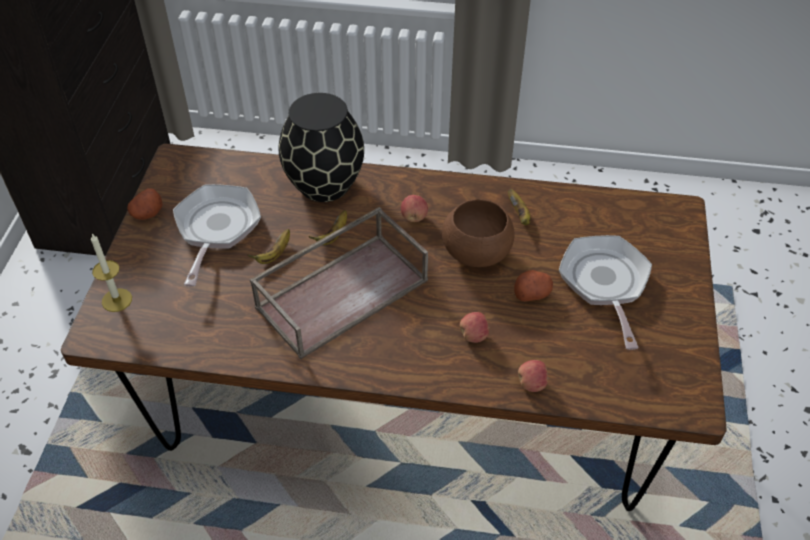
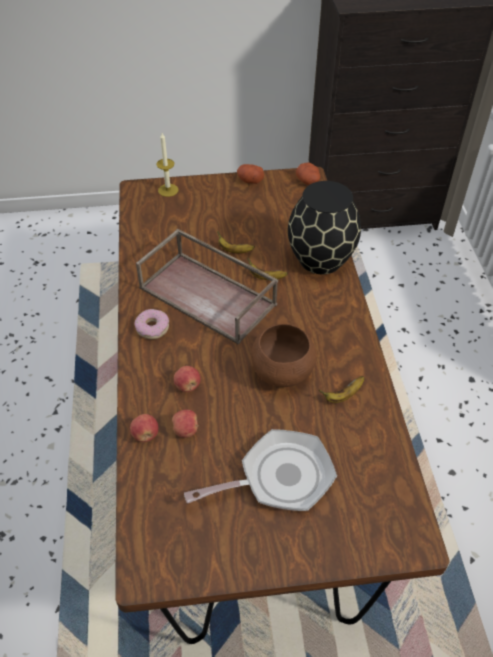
camera: 75 degrees right, 0 degrees up
frying pan [173,184,261,287] -> none
apple [401,195,428,222] -> apple moved to [172,409,199,438]
potato [514,270,553,301] -> potato moved to [296,163,320,185]
none -> donut [135,309,169,339]

